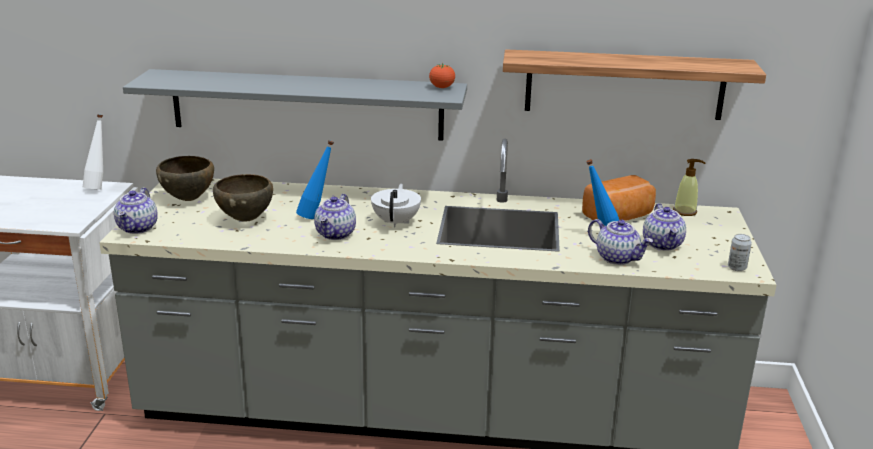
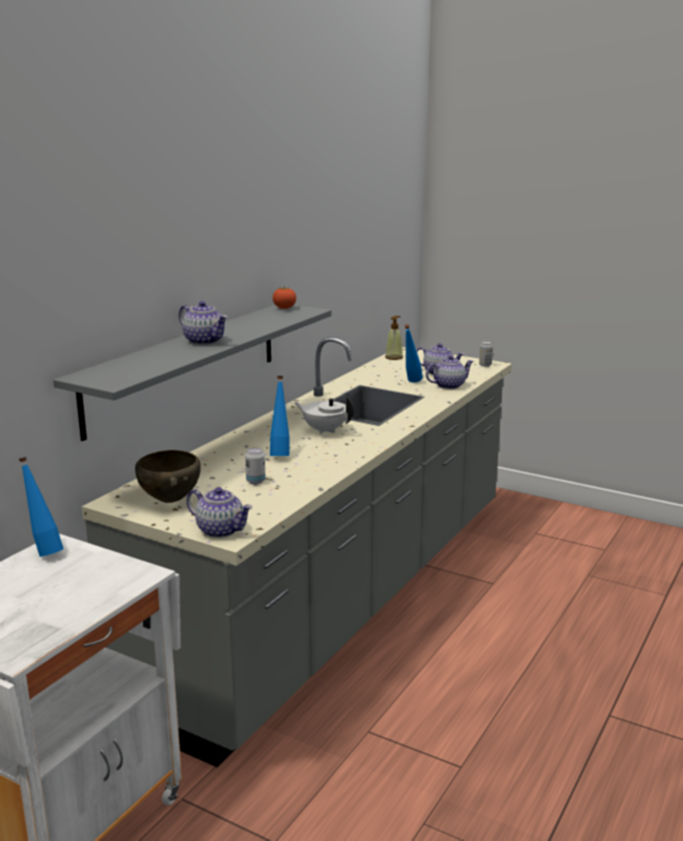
camera: 65 degrees left, 5 degrees down
white bottle [83,114,103,190] -> blue bottle [19,457,64,557]
brown bowl [213,174,273,222] -> can [245,448,266,484]
teapot [314,194,356,240] -> teapot moved to [179,301,228,345]
shelf [503,49,766,120] -> none
bread [582,175,656,221] -> none

